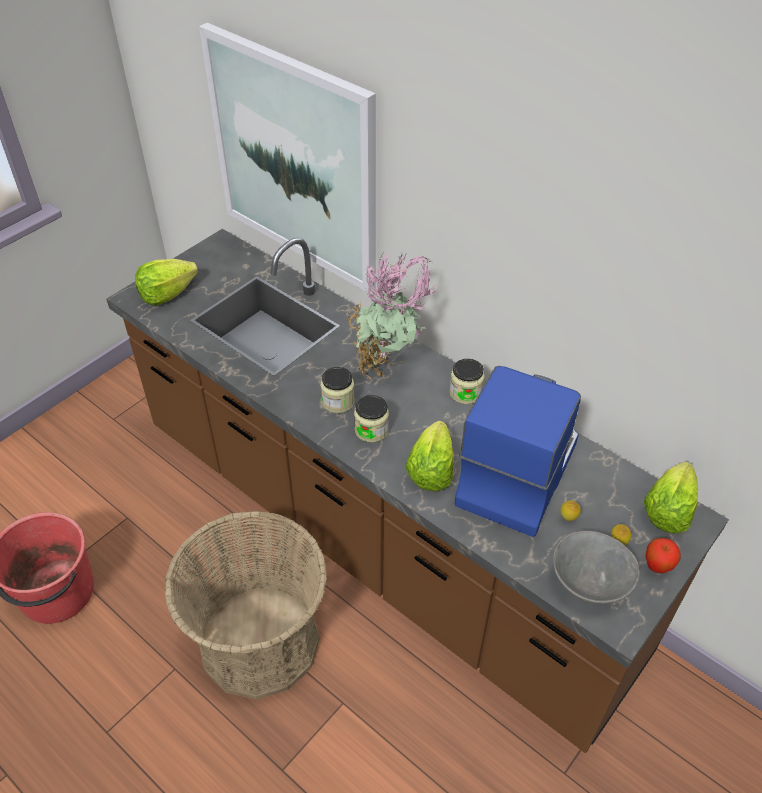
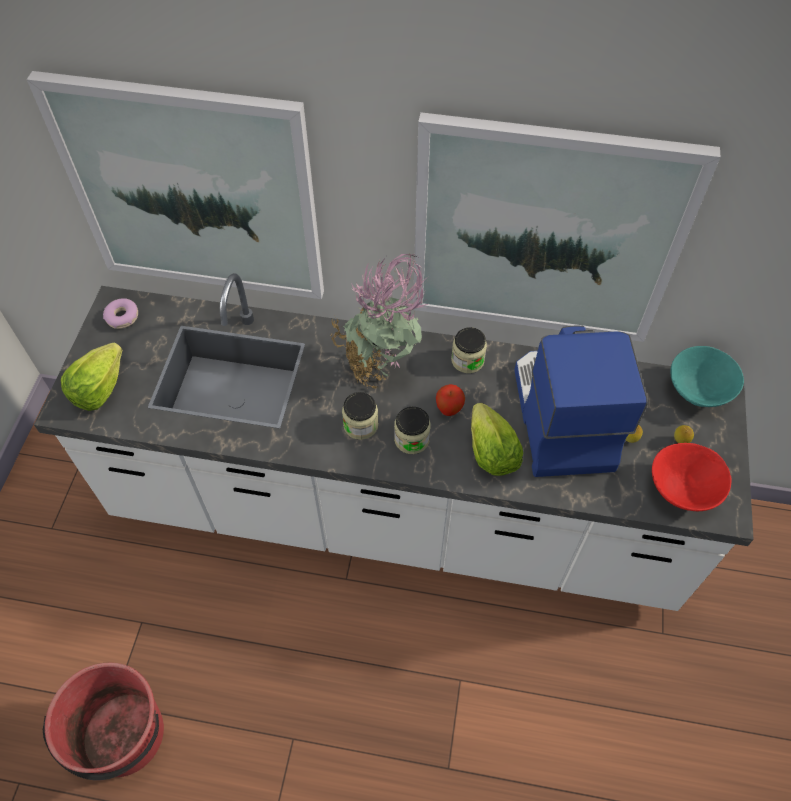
camera: 30 degrees left, 10 degrees up
brown counter [106,229,729,753] -> white counter [34,273,754,611]
basket [164,511,327,700] -> none
grey bowl [553,531,639,604] -> red bowl [652,443,732,511]
lettuce [643,462,698,534] -> turquoise bowl [670,346,744,407]
apple [645,538,681,573] -> apple moved to [436,384,465,416]
none -> donut [103,298,138,329]
none -> picture [413,112,720,342]

